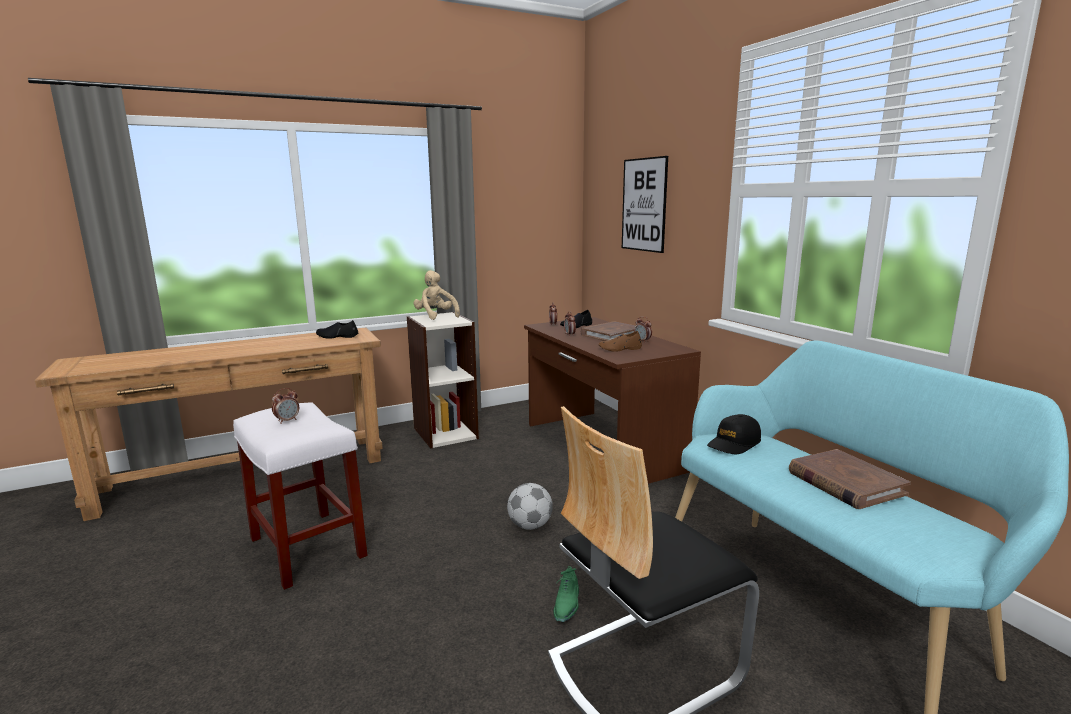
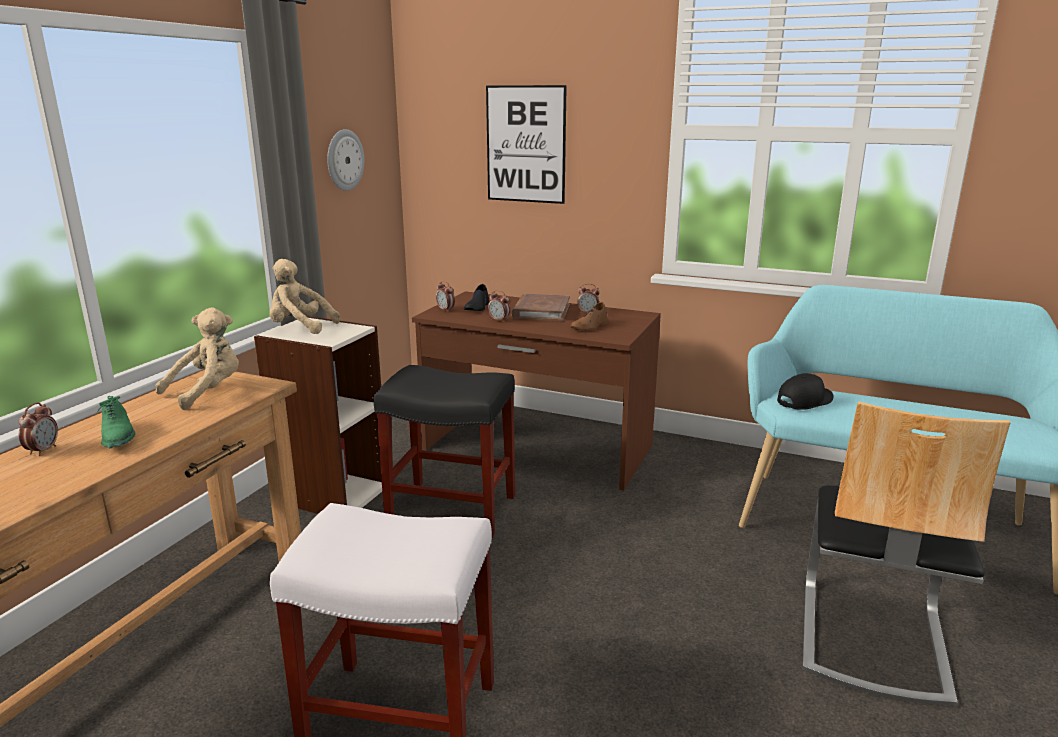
camera: 40 degrees left, 5 degrees up
alarm clock [272,388,299,424] -> alarm clock moved to [19,403,58,456]
black shoe [316,320,358,339] -> beige plush toy [156,308,239,410]
football [507,483,553,530] -> none
green shoe [554,566,579,622] -> green shoe moved to [96,396,135,448]
black cap [707,414,761,454] -> black cap turned 135 degrees counterclockwise [777,373,834,410]
brown book [789,449,911,509] -> none
none -> wall clock [327,129,364,191]
none -> black stool [374,365,515,537]

